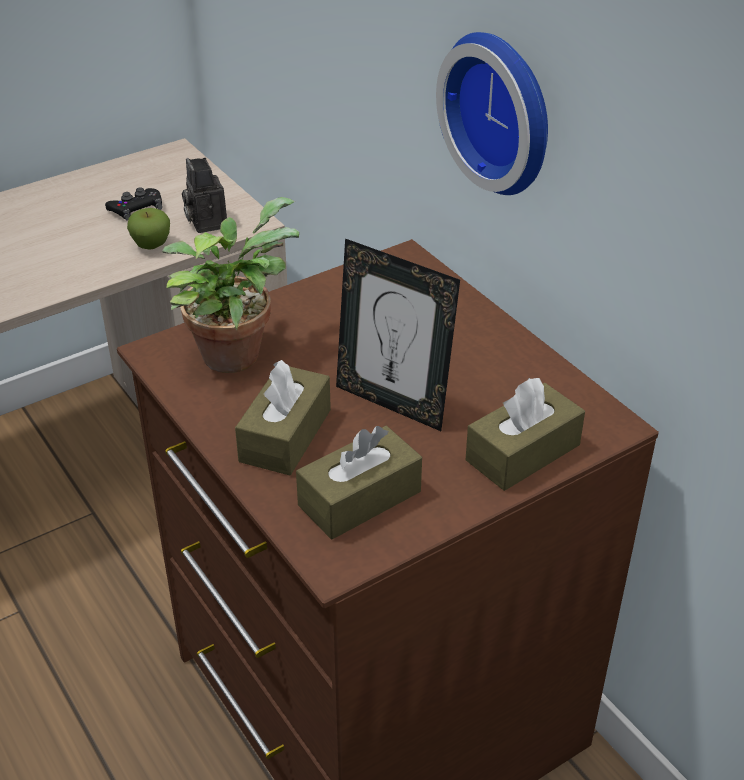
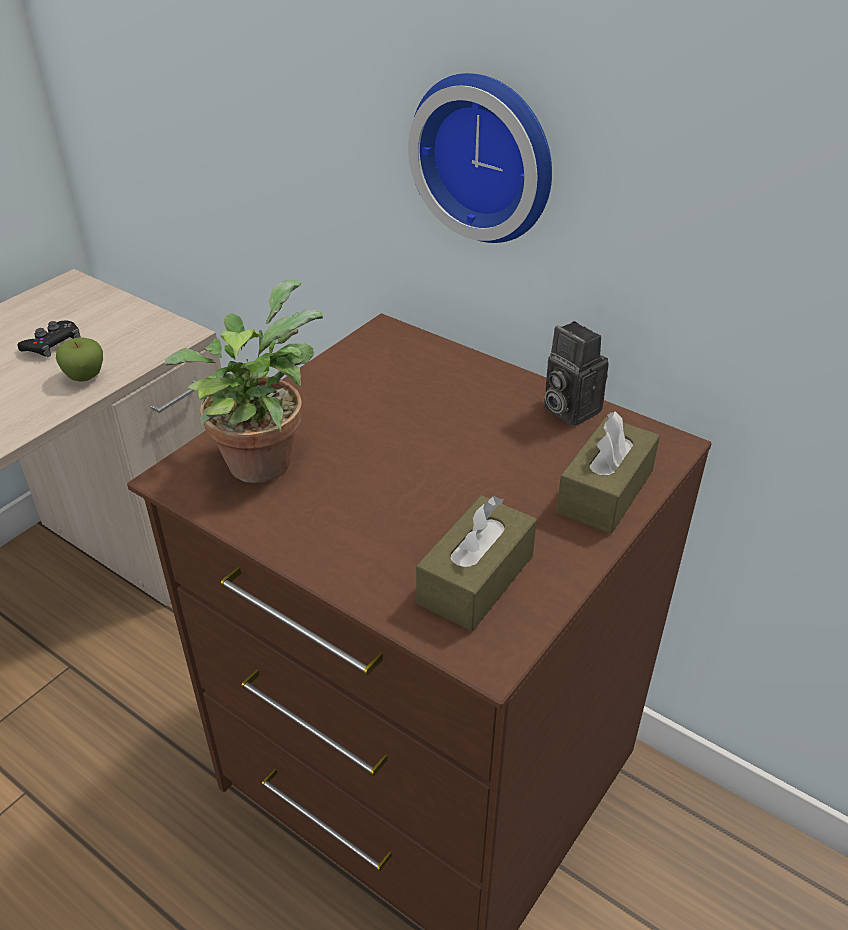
camera: 20 degrees left, 0 degrees up
camera [182,158,227,233] -> camera moved to [544,321,609,426]
brown tissue box [235,360,331,475] -> none
picture frame [336,238,460,431] -> none

